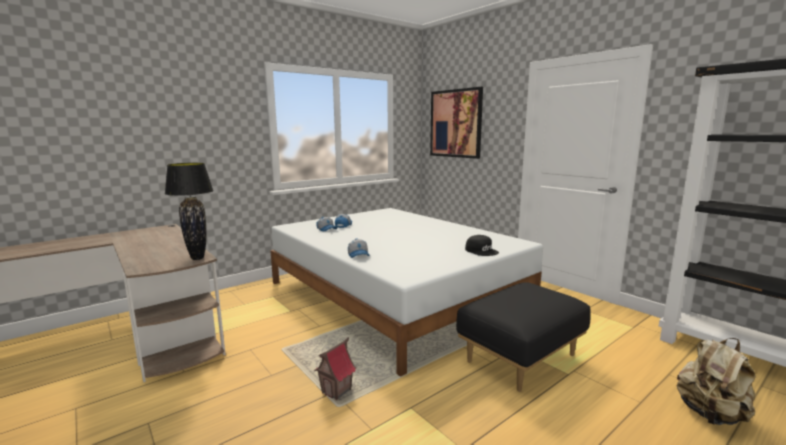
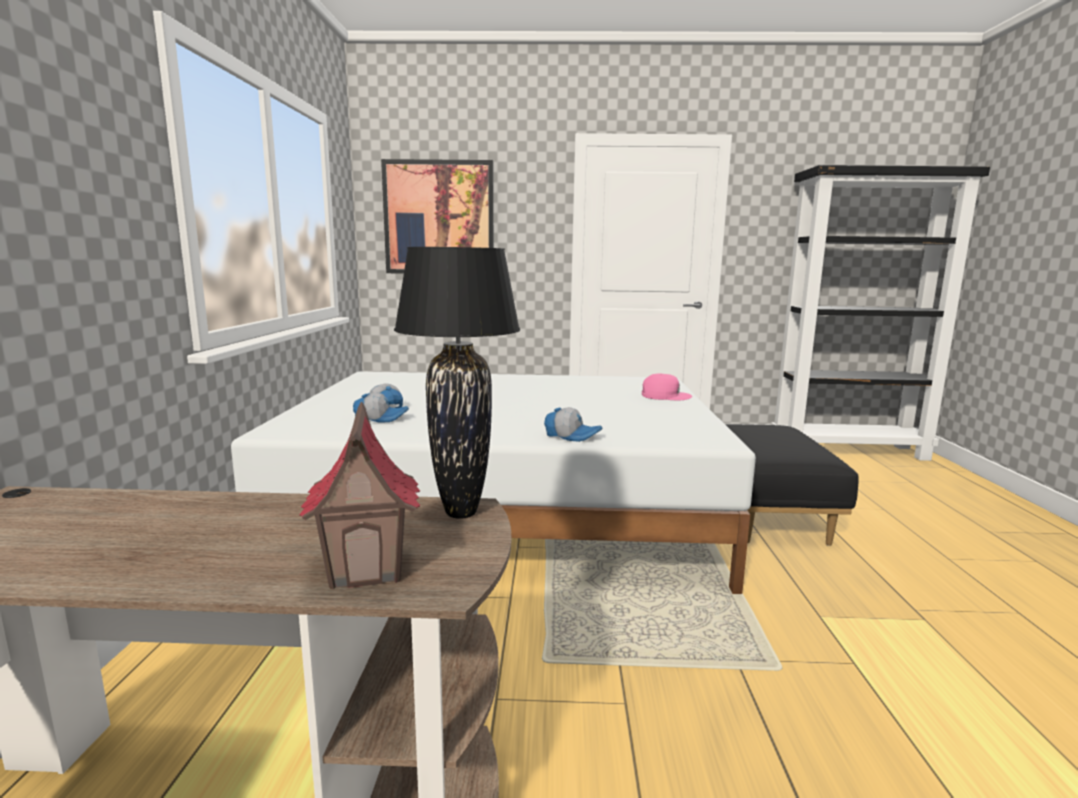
camera: 50 degrees left, 0 degrees up
toy house [314,337,356,400] -> toy house moved to [299,402,421,589]
black cap [465,235,499,256] -> pink cap [642,373,692,401]
beige backpack [677,338,756,425] -> none

